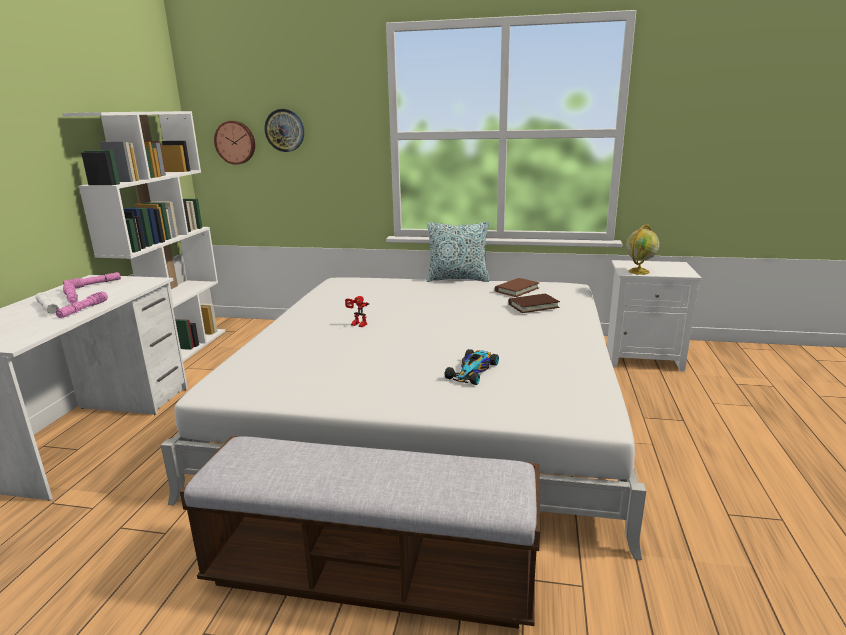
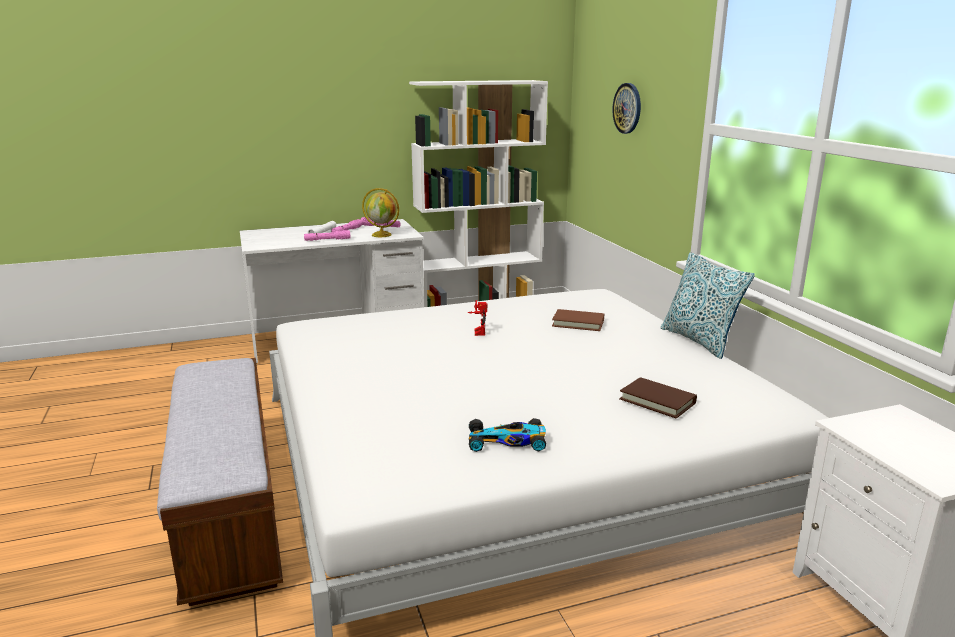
camera: 60 degrees right, 0 degrees up
wall clock [214,121,255,165] -> none
toy car [445,349,499,385] -> toy car moved to [469,418,546,452]
brown book [495,278,539,297] -> brown book moved to [552,309,604,331]
globe [626,224,660,275] -> globe moved to [362,188,399,237]

